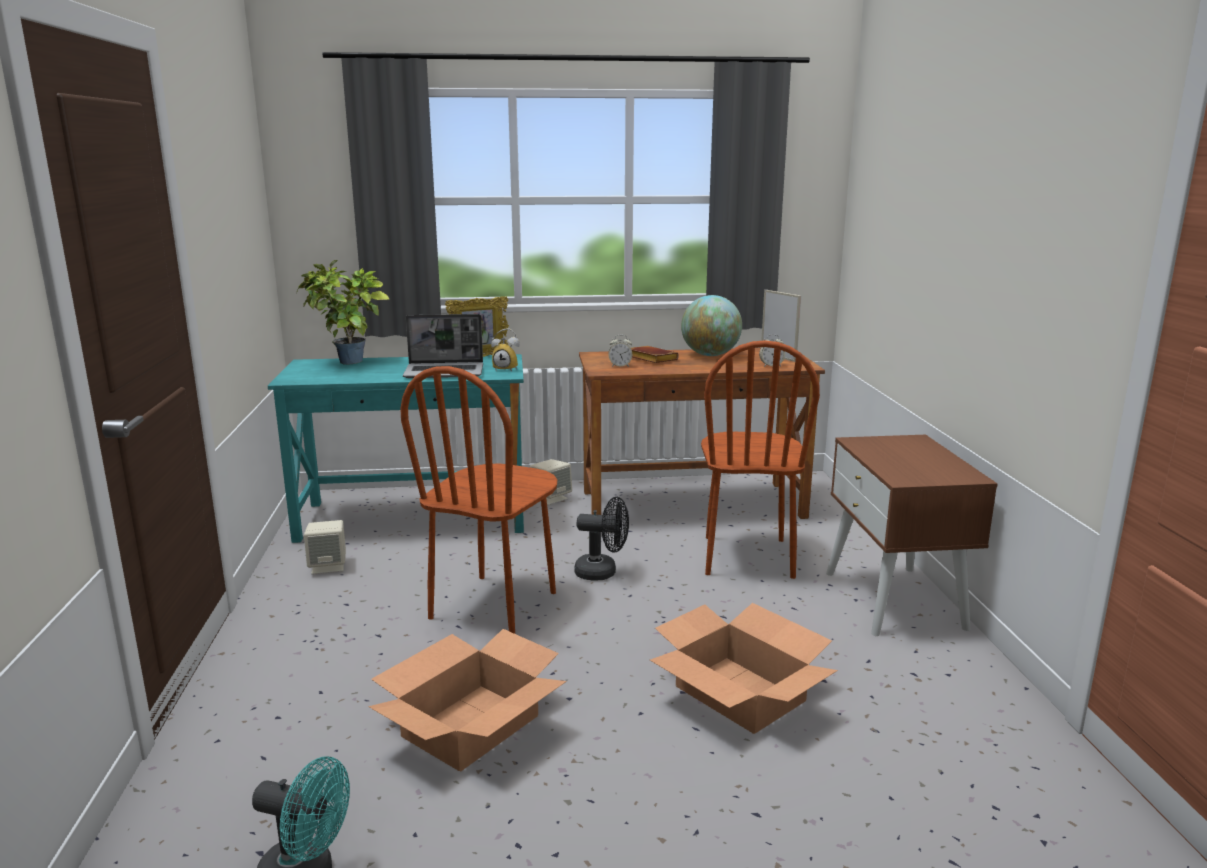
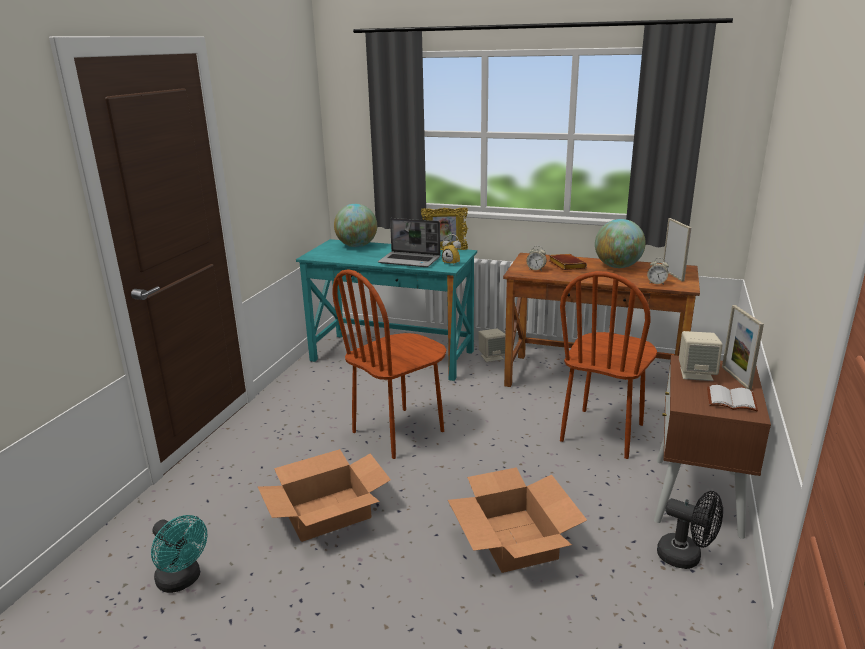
camera: 25 degrees right, 5 degrees up
potted plant [297,260,389,365] -> globe [334,204,377,247]
beige speaker [304,520,346,575] -> beige speaker moved to [679,331,723,381]
black fan [574,497,629,580] -> black fan moved to [657,491,723,569]
none -> white book [707,385,758,411]
none -> picture frame [722,305,764,390]

